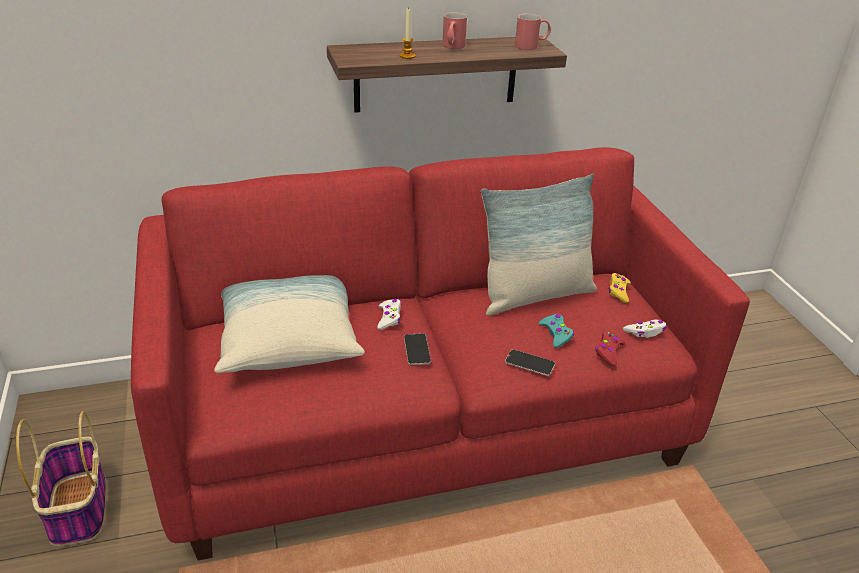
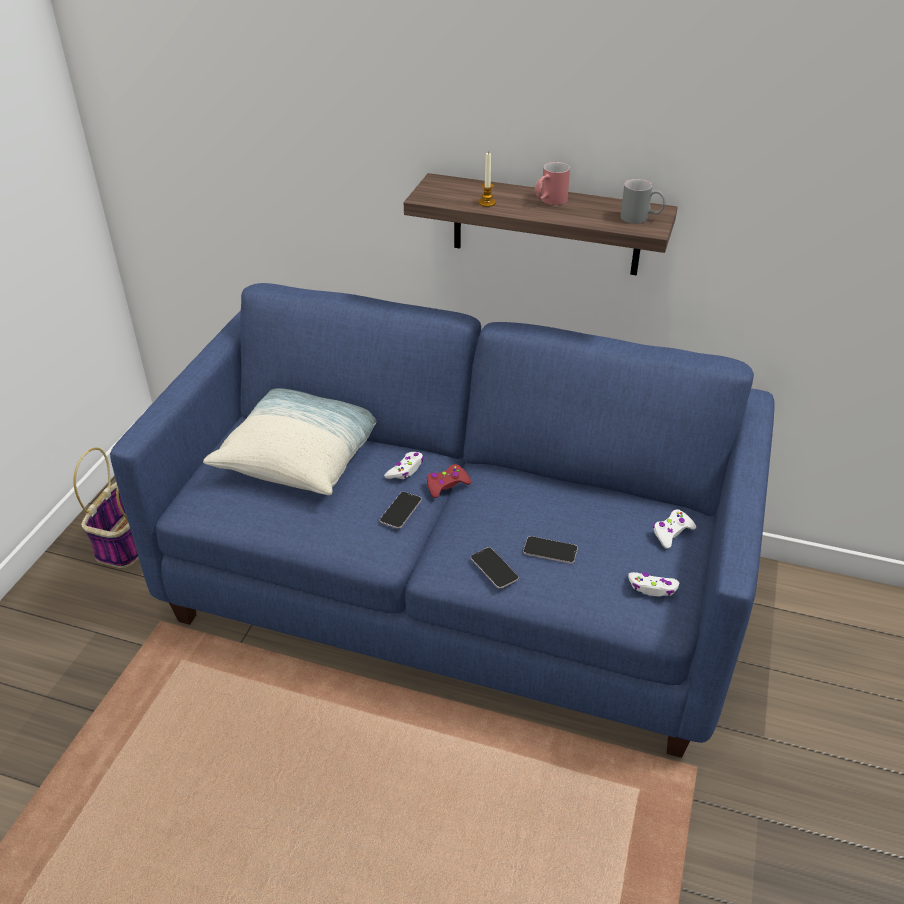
camera: 35 degrees right, 5 degrees up
red sofa [131,147,750,560] -> blue sofa [110,283,775,758]
pillow [481,174,597,316] -> none
red mug [515,14,551,50] -> grey mug [620,179,666,224]
turquoise game controller [539,314,574,348] -> phone [523,536,578,564]
red game controller [595,330,625,366] -> red game controller moved to [426,464,471,498]
yellow game controller [608,273,631,303] -> white game controller [653,509,696,549]

